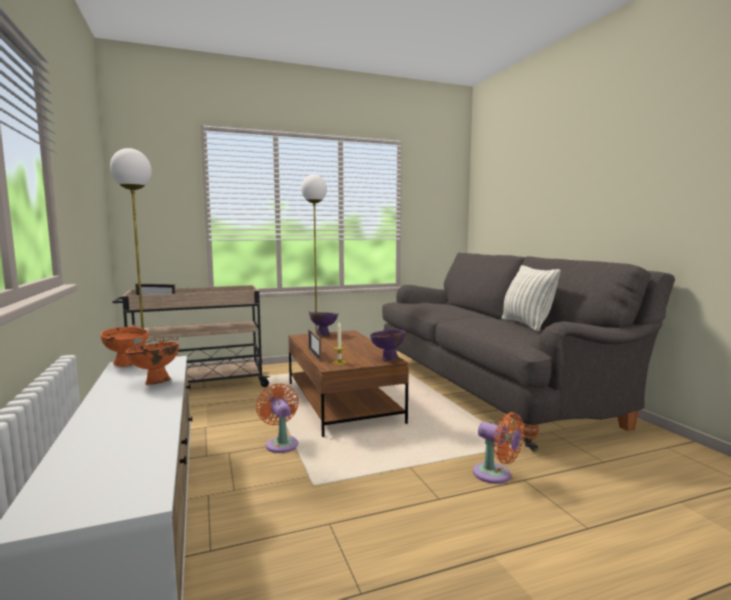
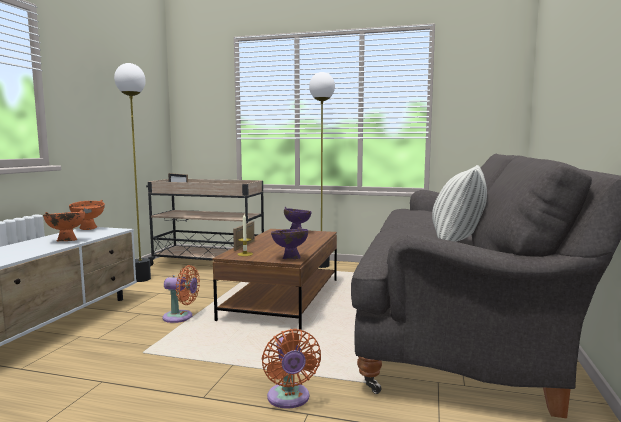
camera: 35 degrees right, 0 degrees up
orange fan [256,384,299,453] -> orange fan turned 90 degrees clockwise [162,265,200,323]

